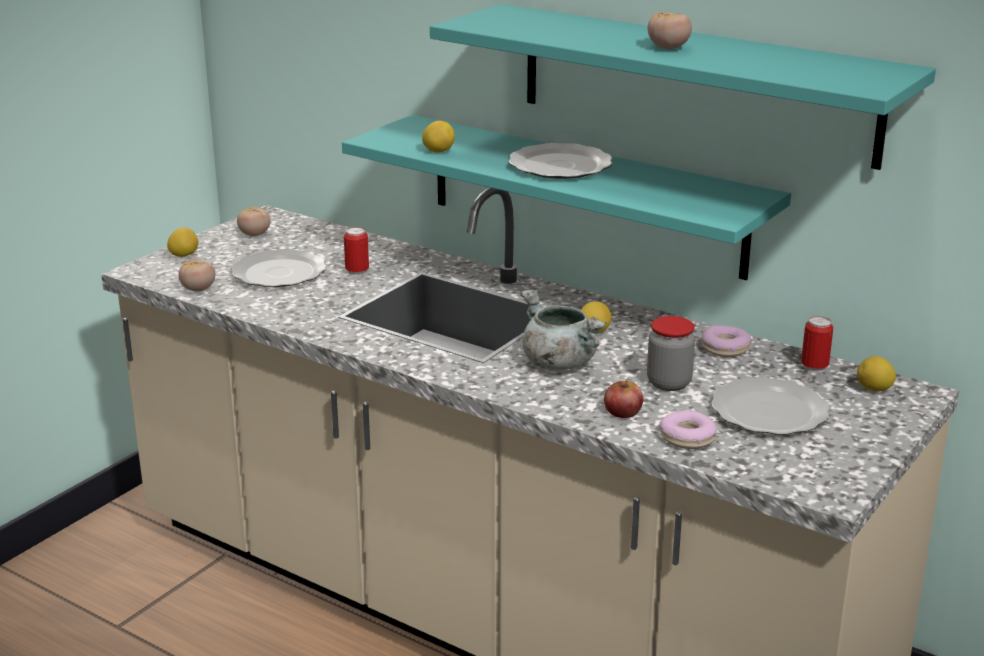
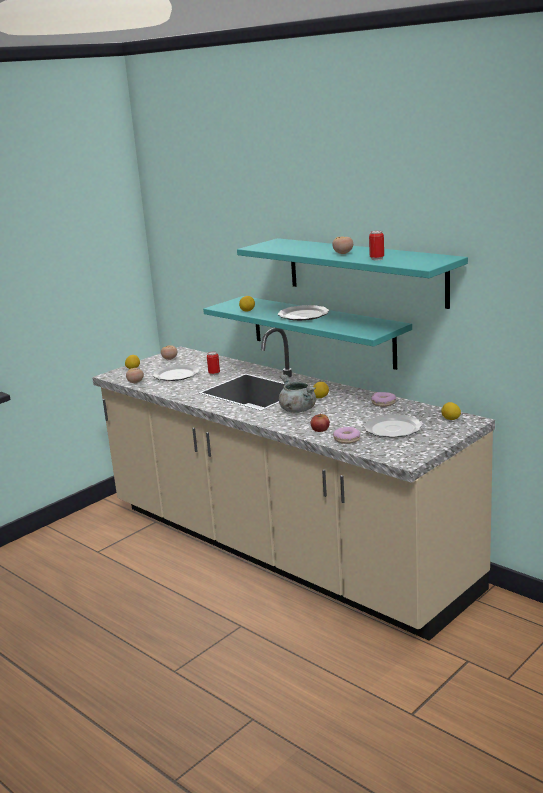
camera: 10 degrees right, 5 degrees down
jar [647,316,695,391] -> none
can [801,316,833,373] -> can moved to [369,231,384,260]

